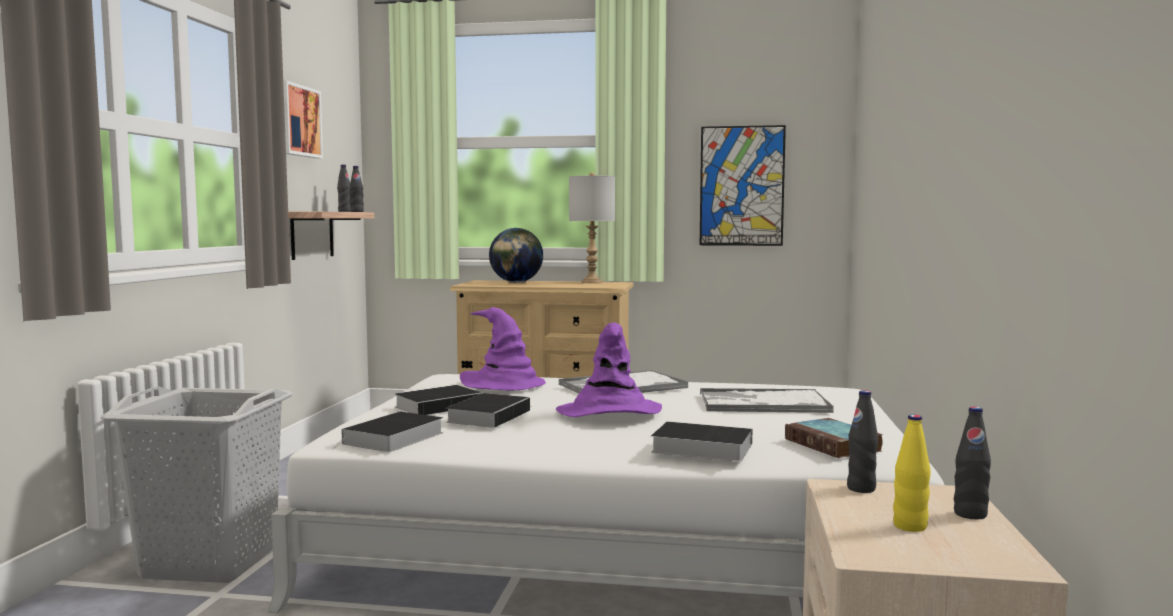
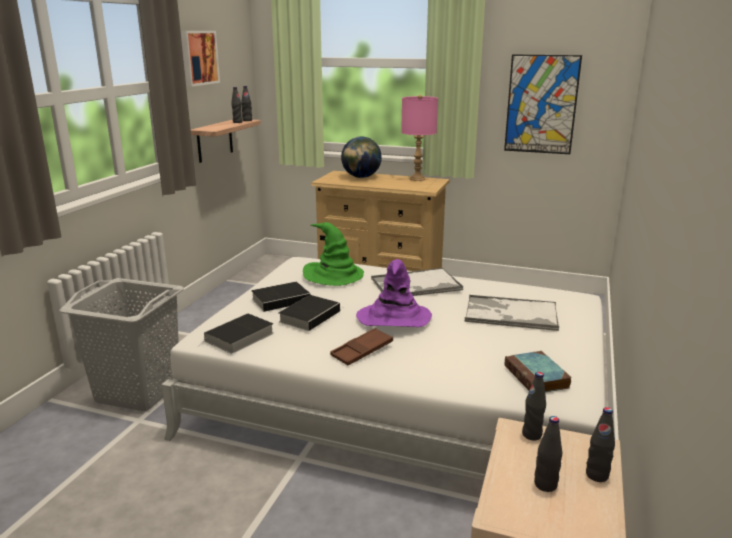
camera: 10 degrees right, 15 degrees up
purple hat [460,307,546,390] -> green hat [303,222,364,286]
grey table lamp [569,172,615,283] -> pink table lamp [401,95,438,181]
book [651,421,752,462] -> none
yellow bottle [893,415,930,532] -> black bottle [534,416,562,492]
none -> brown tray [330,328,393,366]

